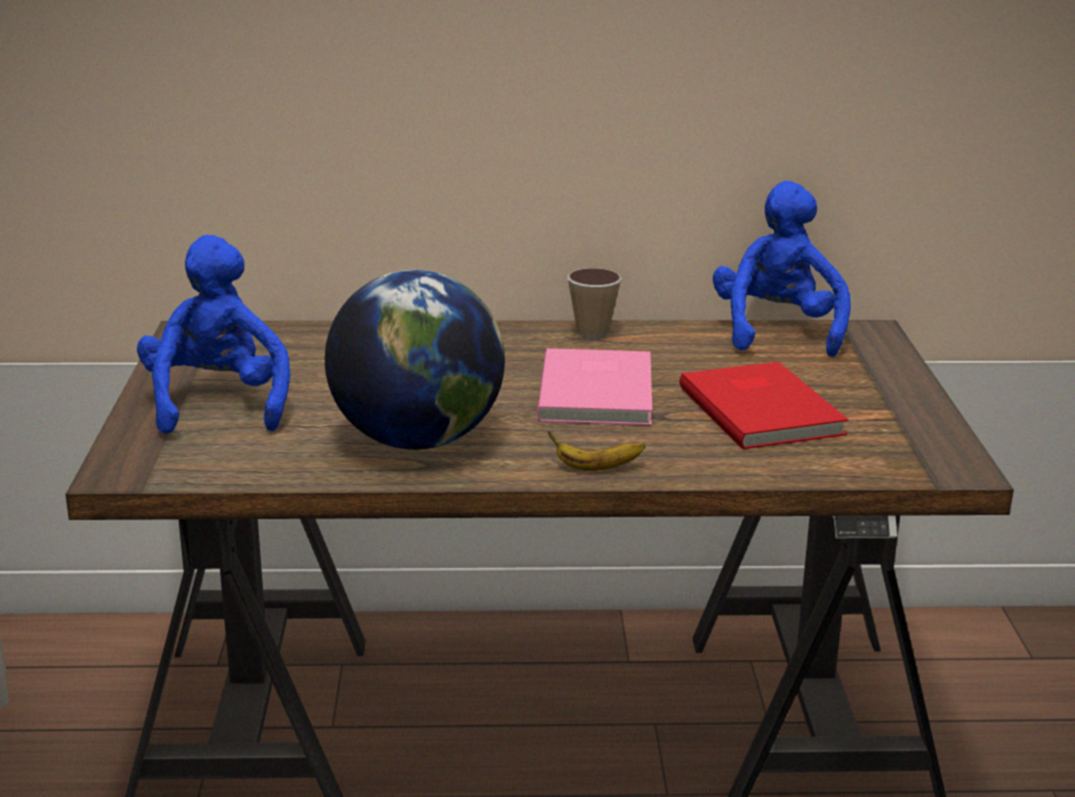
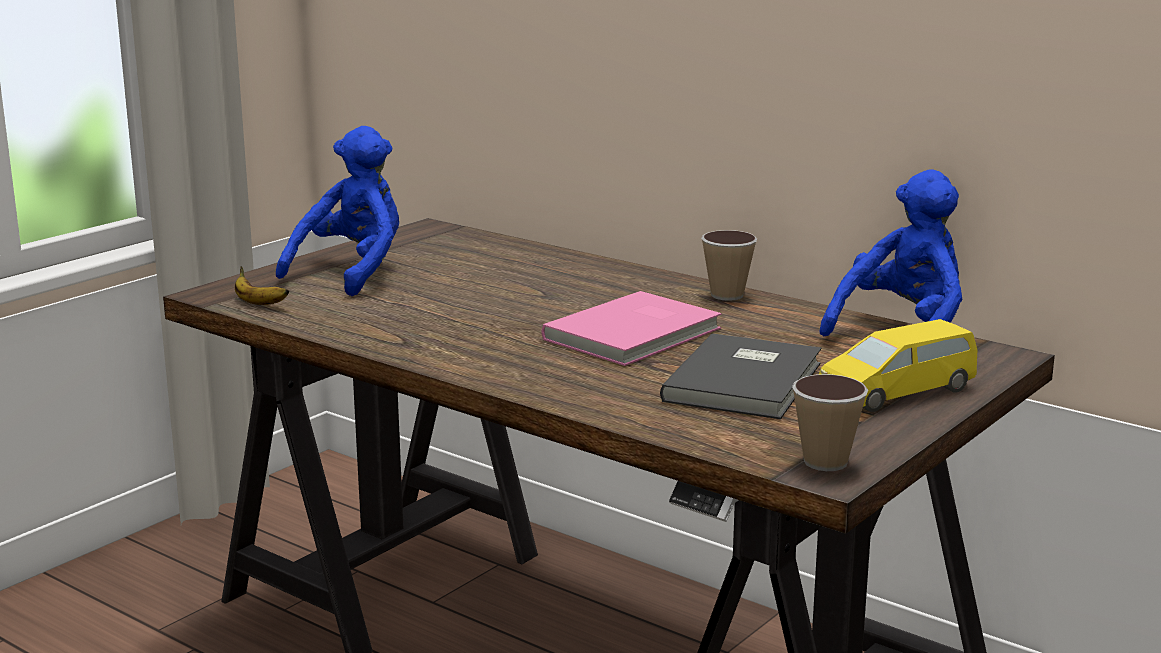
camera: 40 degrees right, 5 degrees down
globe [325,270,505,450] -> none
banana [548,432,645,471] -> banana moved to [235,266,289,305]
red book [679,362,849,449] -> grey book [660,333,821,419]
none -> cup [792,374,868,471]
none -> yellow toy car [819,319,977,412]

